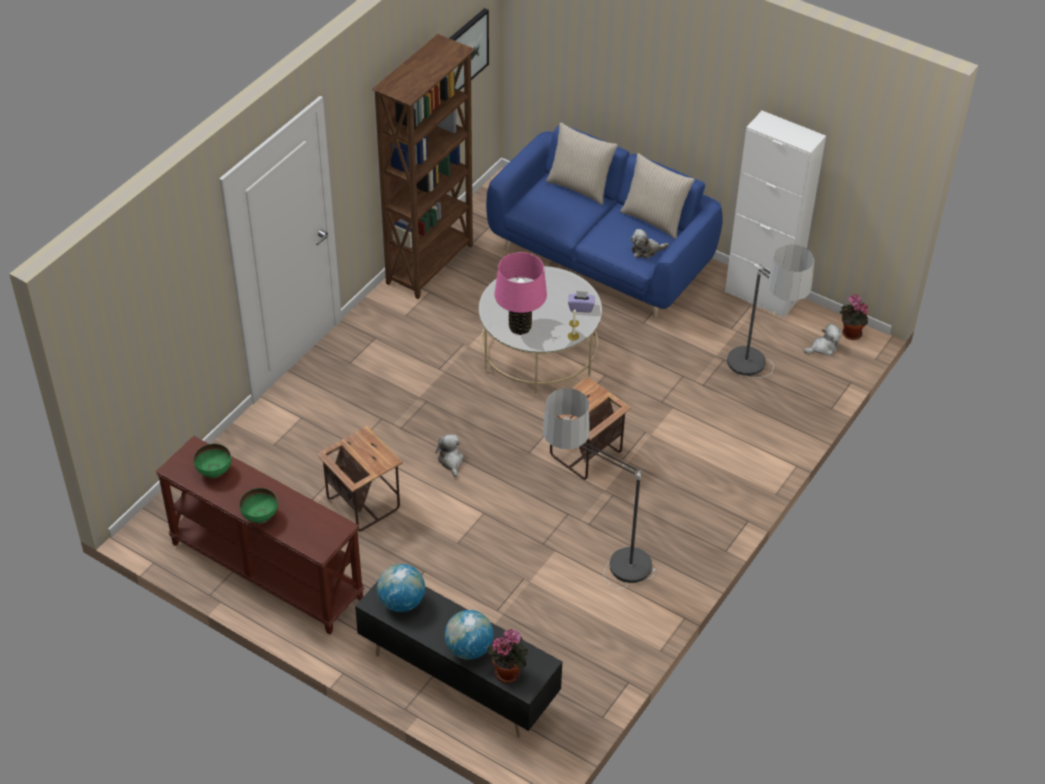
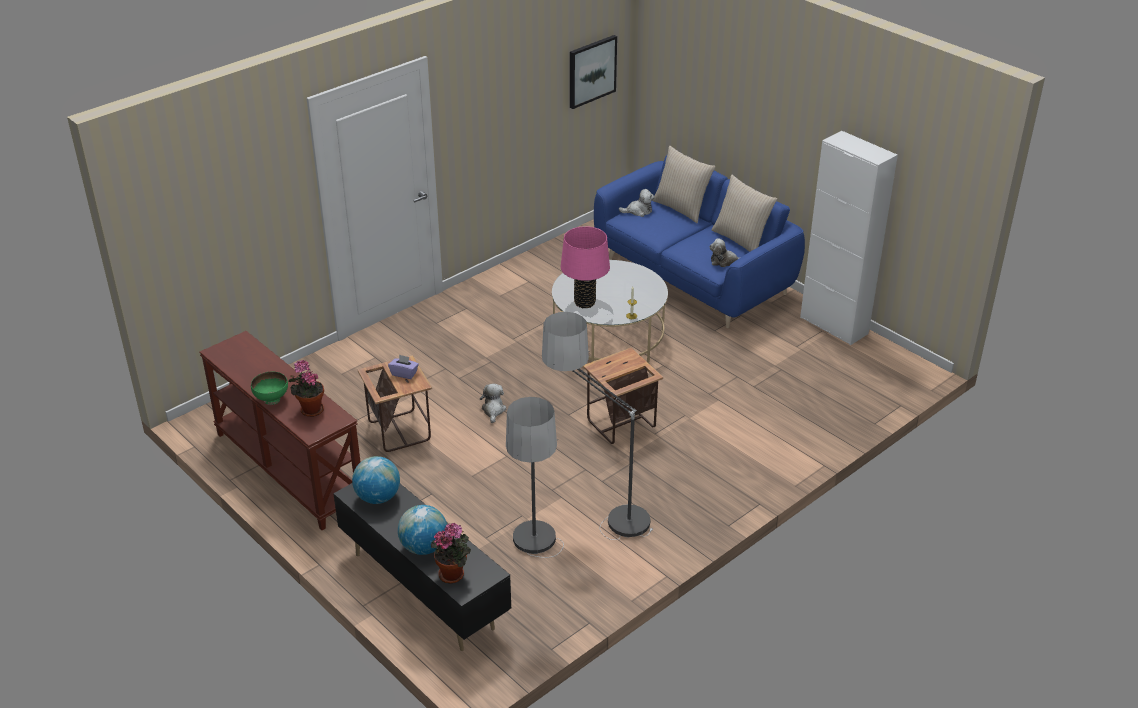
camera: 15 degrees right, 10 degrees down
green bowl [194,444,231,478] -> none
brown bookcase [372,34,476,299] -> none
purple tissue box [568,291,595,313] -> purple tissue box moved to [388,355,419,379]
floor lamp [727,245,815,378] -> floor lamp moved to [506,397,564,558]
plush toy [803,324,842,356] -> plush toy moved to [619,189,655,217]
potted plant [840,294,868,340] -> potted plant moved to [289,360,324,417]

